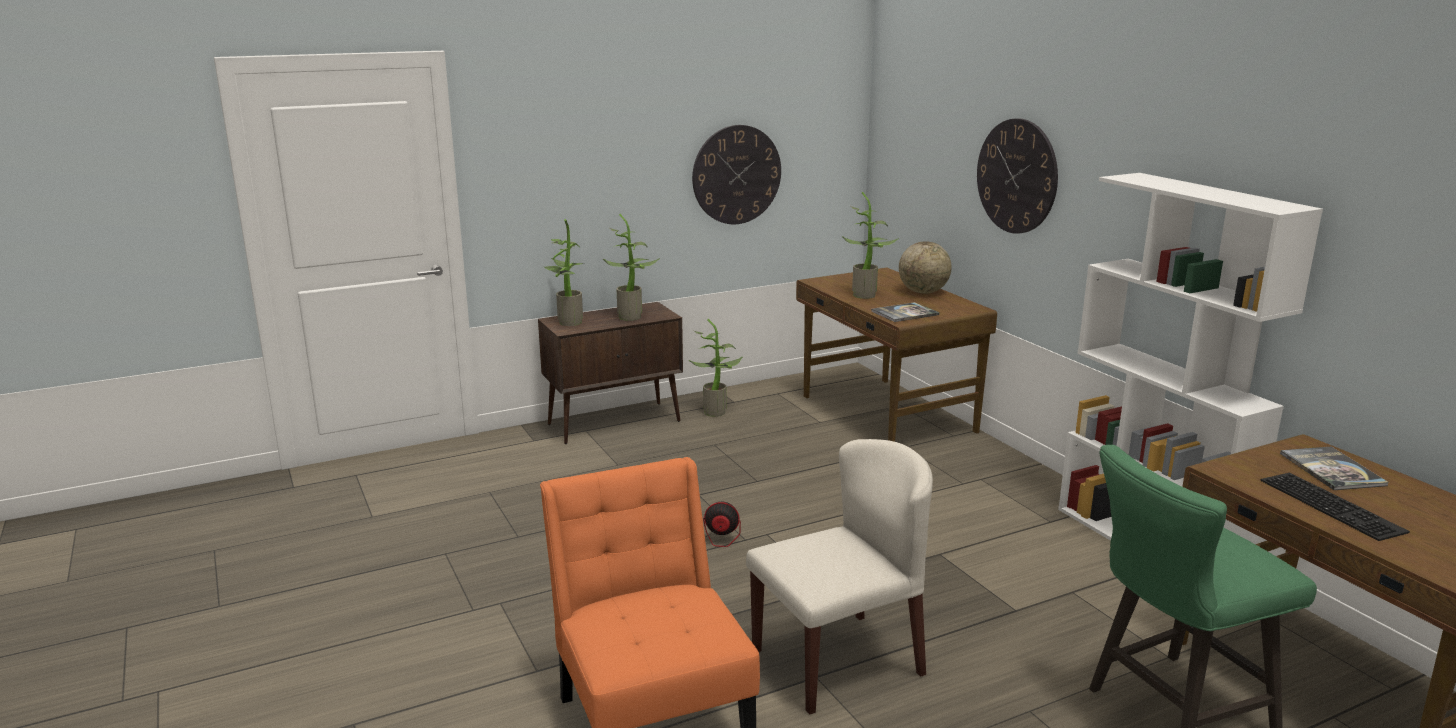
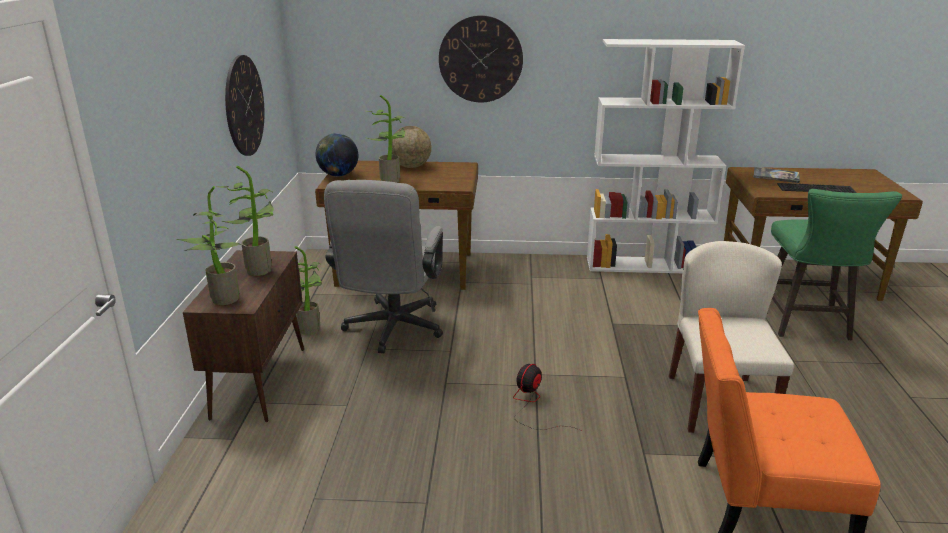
camera: 60 degrees left, 5 degrees up
book [871,302,940,322] -> none
none -> globe [315,133,358,177]
none -> grey office chair [324,180,443,353]

